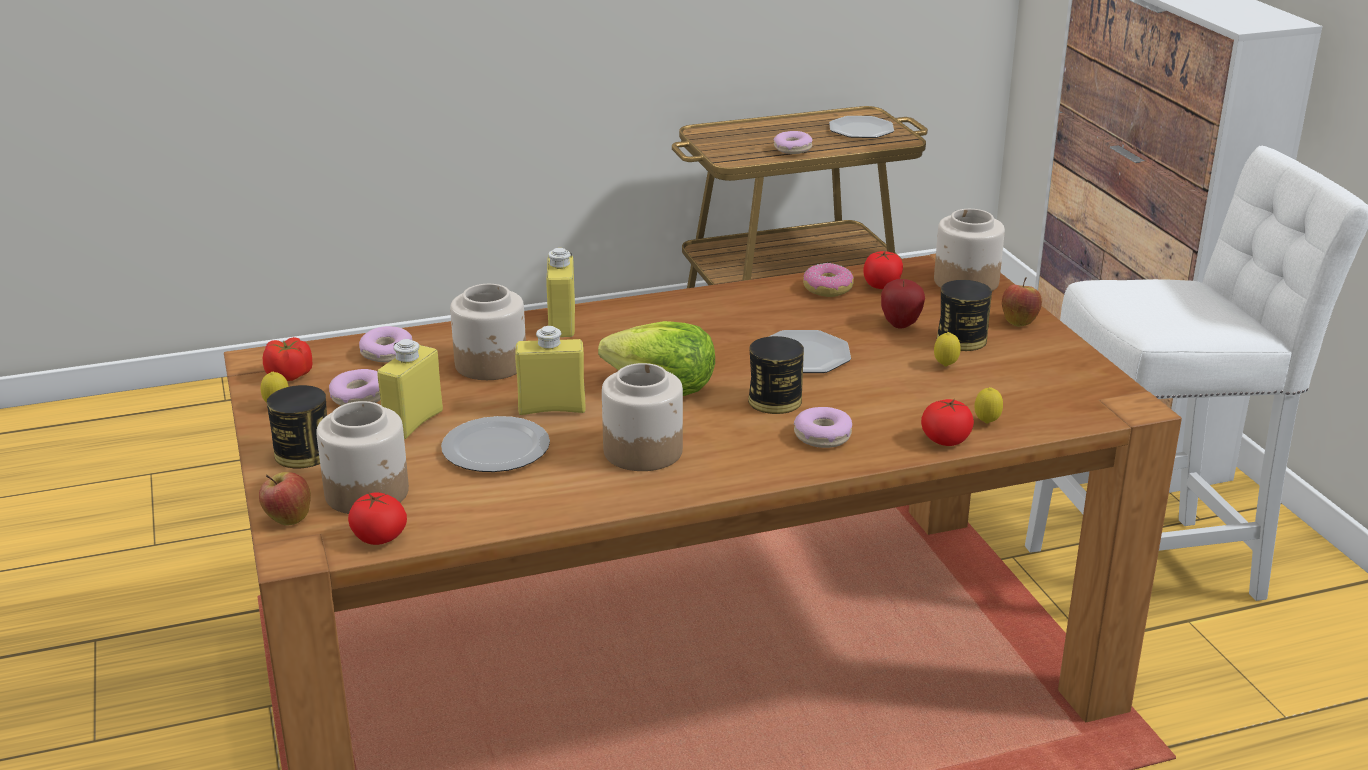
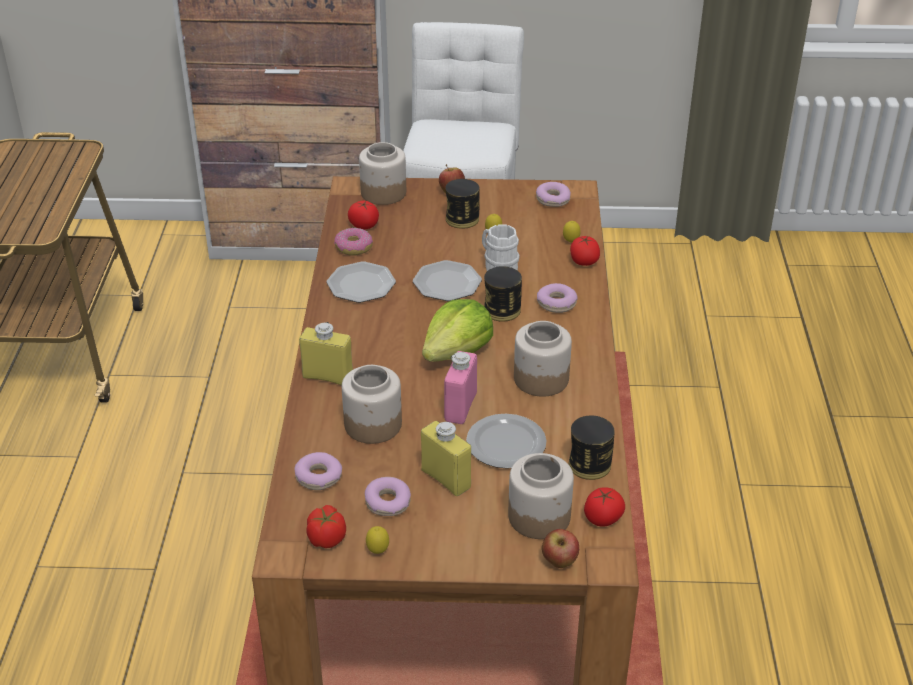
camera: 70 degrees left, 10 degrees up
can [267,385,327,468] -> can moved to [568,416,615,480]
yellow bottle [515,326,585,415] -> pink bottle [444,351,477,424]
donut [774,131,813,154] -> donut moved to [536,182,571,207]
plate [829,116,894,138] -> plate moved to [327,261,396,303]
apple [881,279,925,328] -> none
none -> white mug [482,225,520,271]

